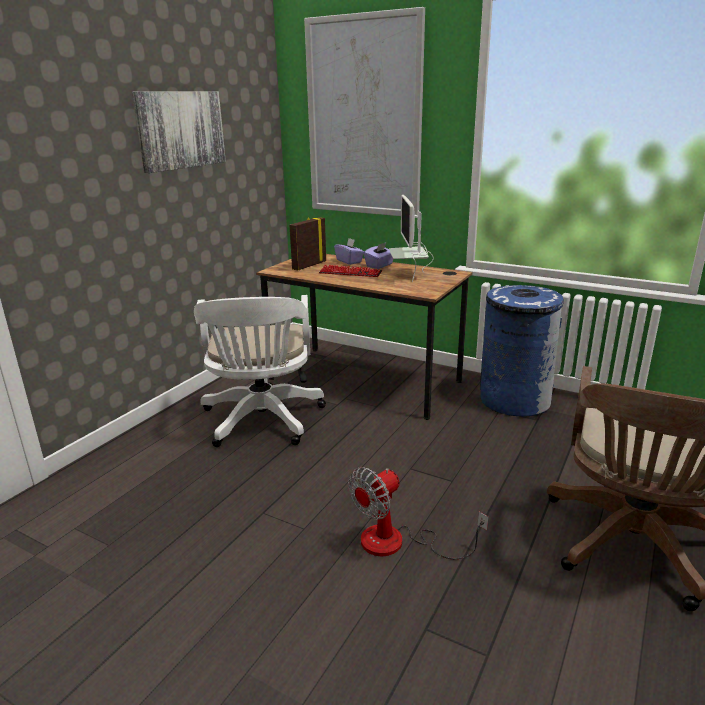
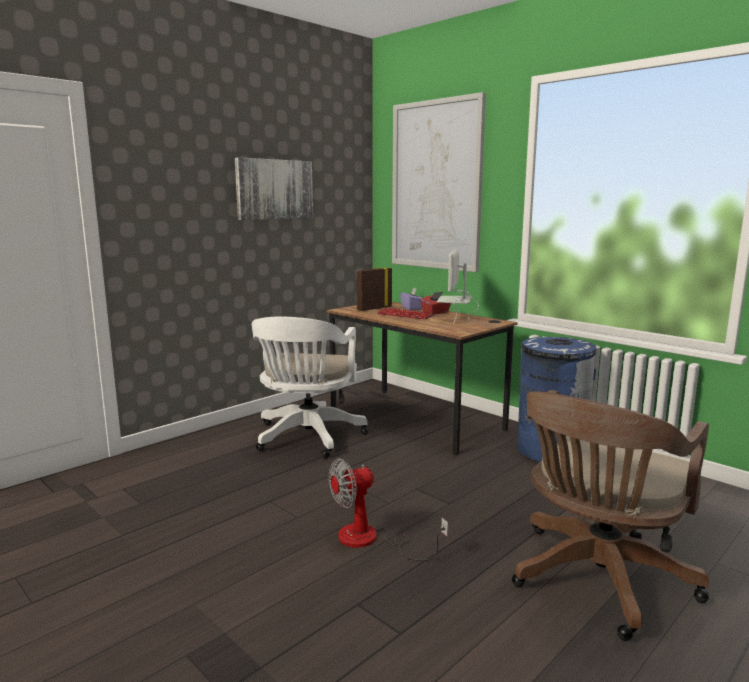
camera: 15 degrees right, 10 degrees down
purple tissue box [364,242,393,269] -> red tissue box [421,292,451,315]

